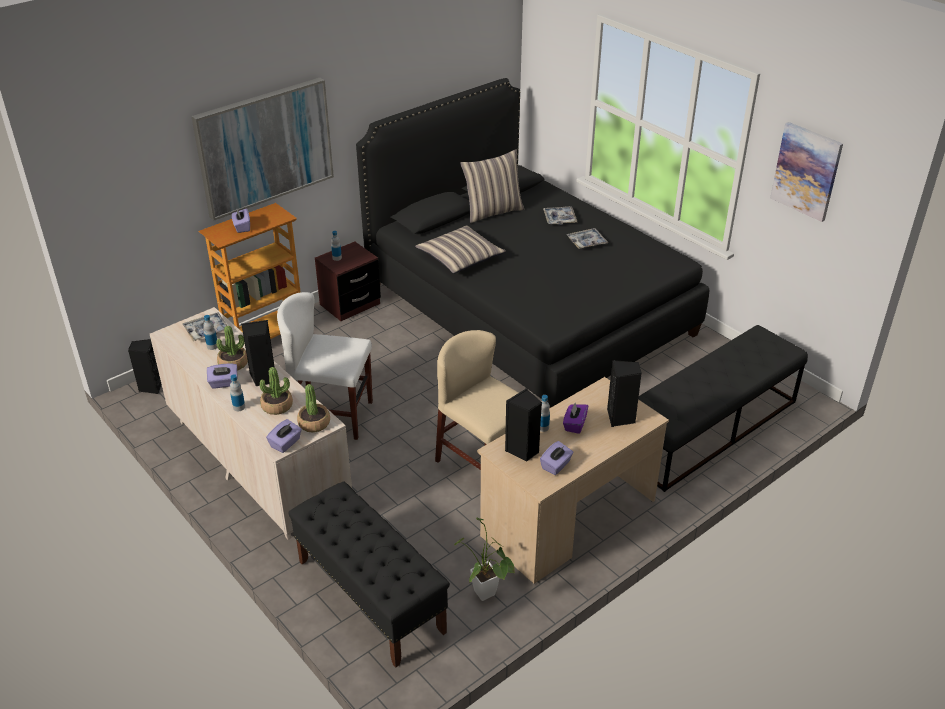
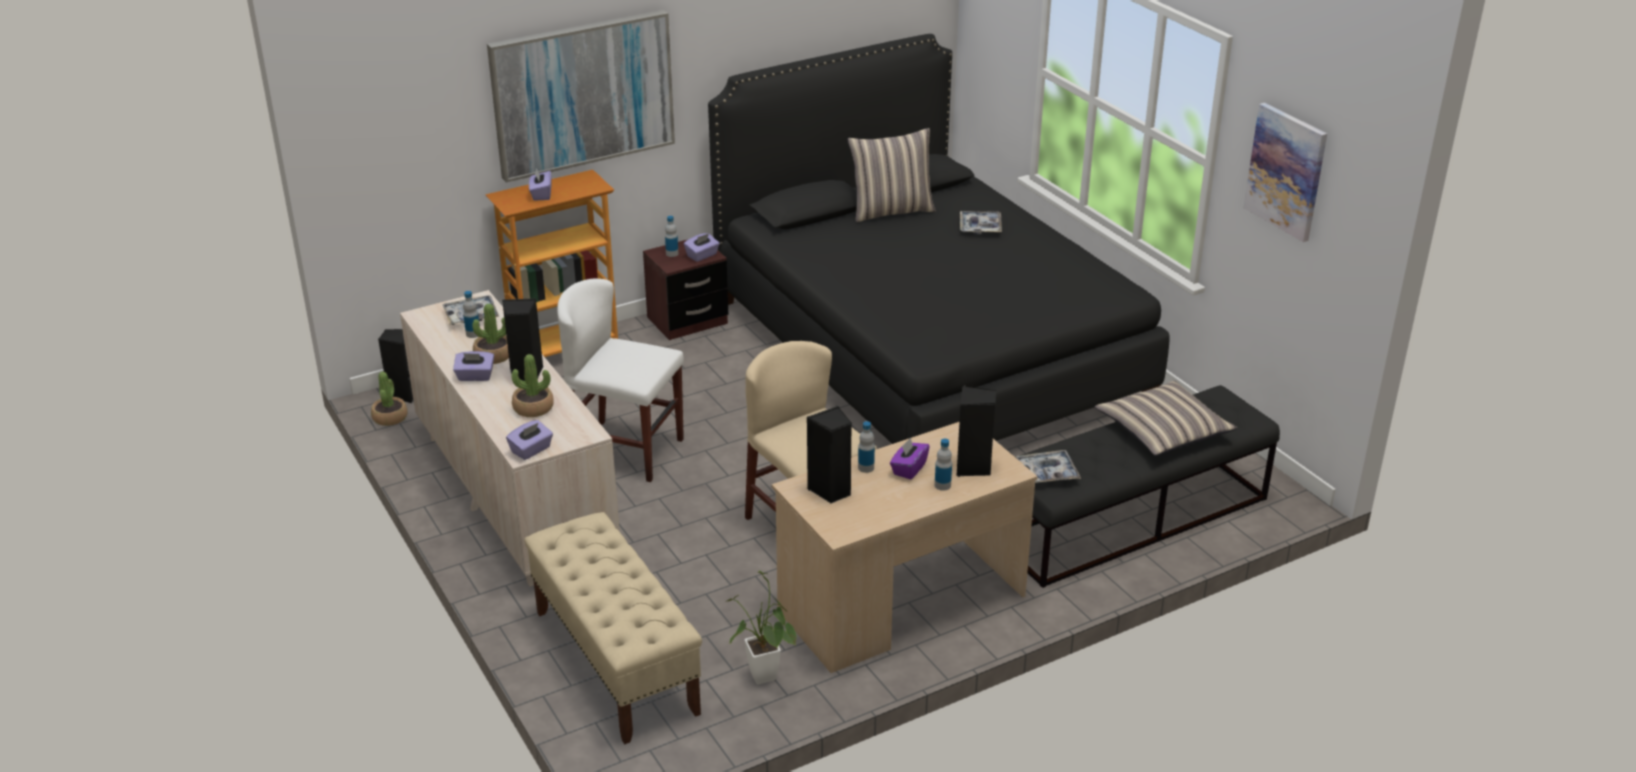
camera: 10 degrees right, 5 degrees down
bottle [230,375,245,411] -> bottle moved to [935,439,952,491]
black bench [288,482,450,668] -> beige bench [524,512,702,744]
potted plant [297,384,330,432] -> potted plant moved to [371,372,408,426]
pillow [415,225,506,274] -> pillow moved to [1095,381,1237,456]
purple tissue box [540,441,573,475] -> purple tissue box moved to [684,233,719,262]
tray [567,228,608,249] -> tray moved to [1016,450,1081,483]

